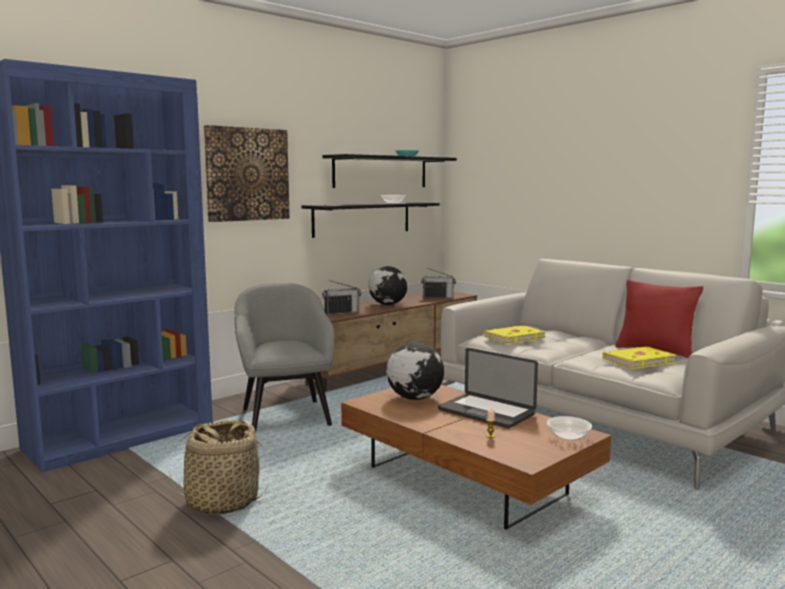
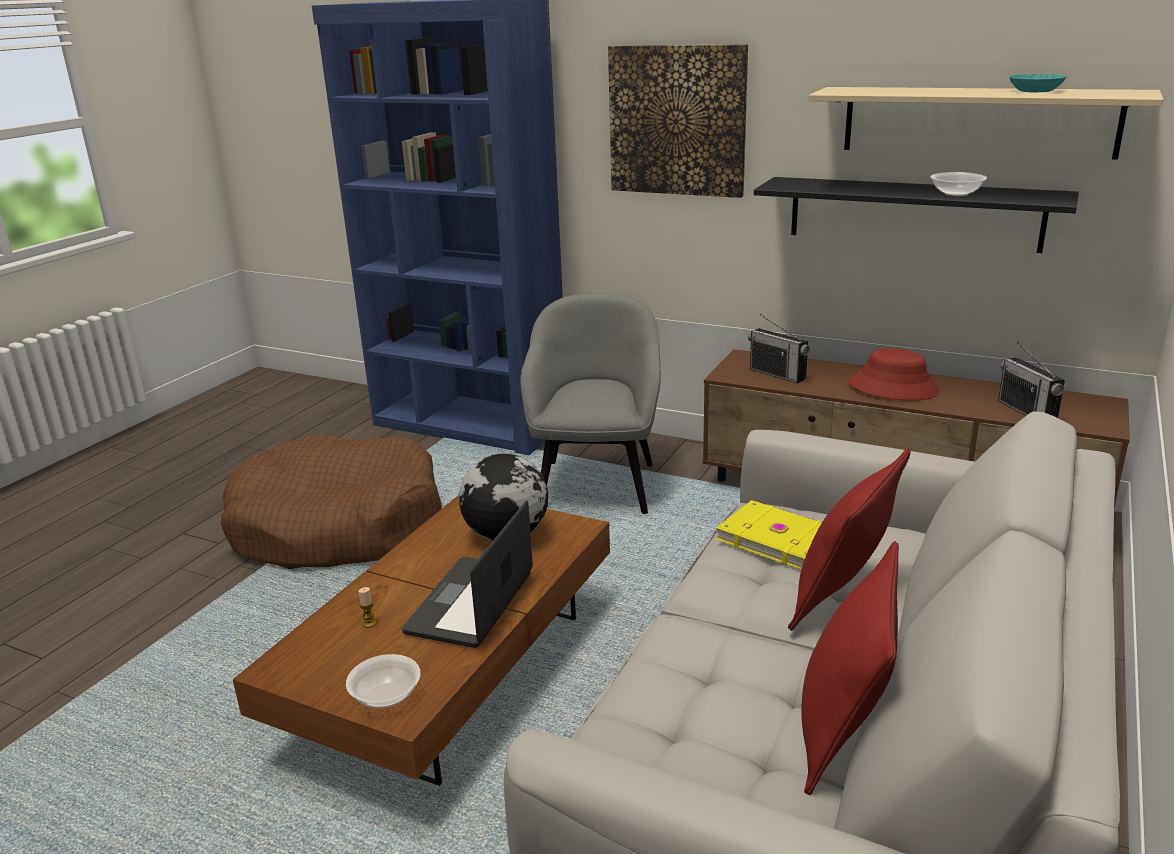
camera: 70 degrees right, 15 degrees up
basket [169,420,268,515] -> brown dog bed [221,435,442,569]
grey armchair [234,283,334,432] -> grey armchair turned 45 degrees counterclockwise [520,293,661,514]
black shelf [322,154,457,188] -> beige shelf [808,87,1164,160]
globe [368,266,408,305] -> red hat [848,348,940,400]
yellow book [602,346,677,369] -> none
none -> red pillow [788,449,910,631]

